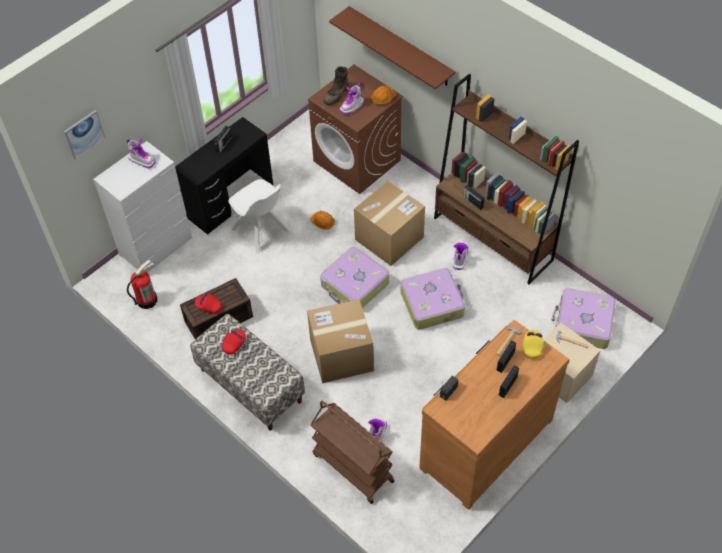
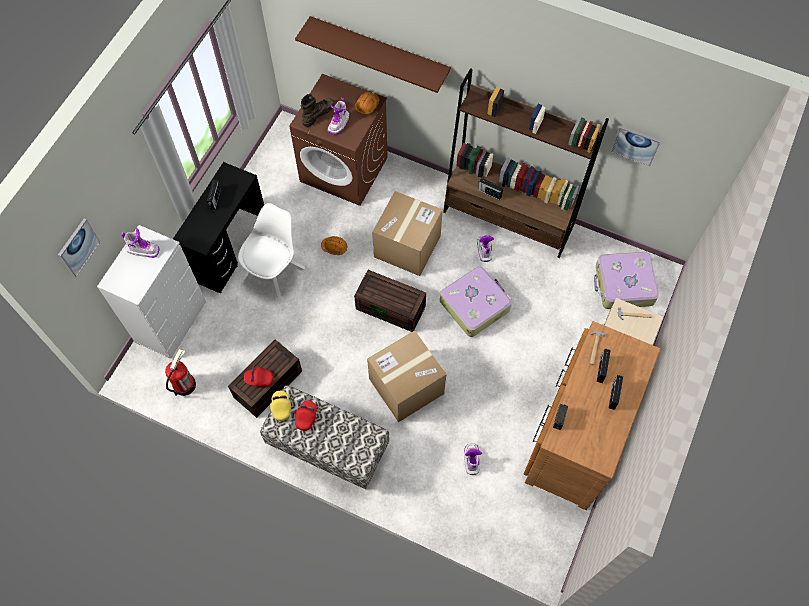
camera: 20 degrees left, 10 degrees up
white chair [228,179,290,254] -> white chair turned 90 degrees counterclockwise [238,203,305,304]
brown cart [310,401,394,504] -> none
suitcase [320,247,389,308] -> brown storage box [354,270,426,332]
brown boot [323,66,348,105] -> brown boot turned 150 degrees counterclockwise [300,94,334,127]
yellow cap [522,330,544,359] -> yellow cap moved to [270,391,291,421]
none -> picture [612,126,661,166]

